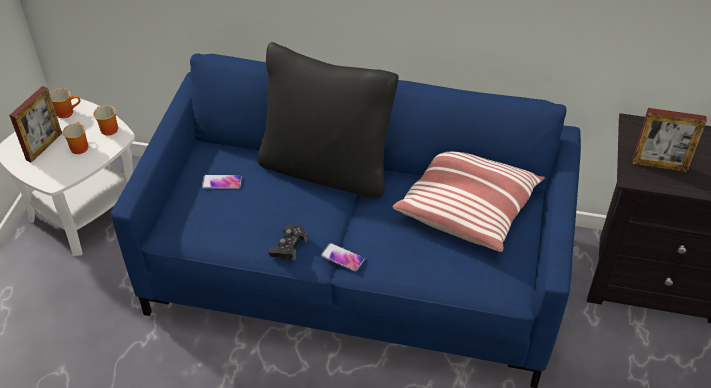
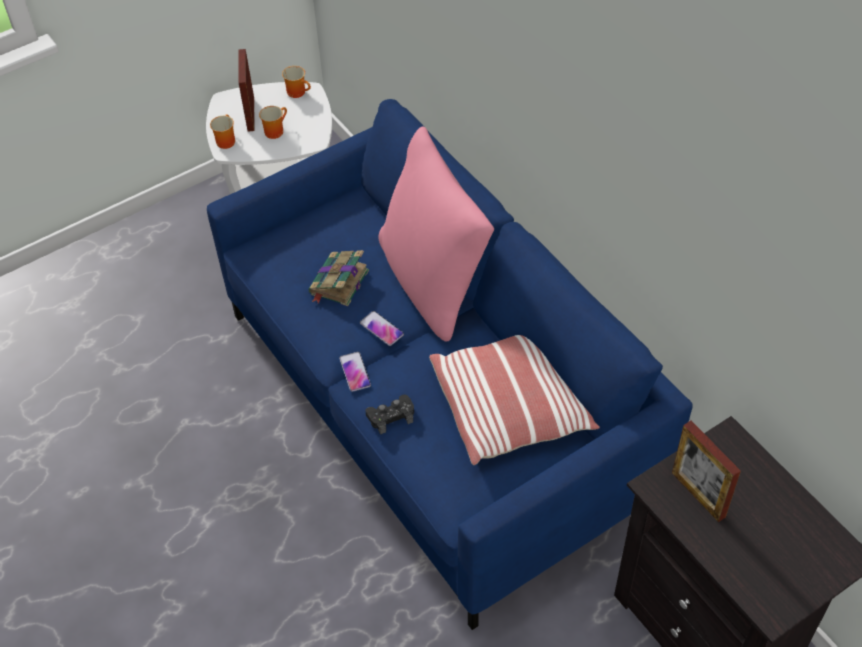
camera: 45 degrees right, 5 degrees up
picture frame [9,86,62,163] -> picture frame turned 105 degrees clockwise [239,49,255,131]
mug [93,105,118,136] -> mug moved to [210,114,235,149]
phone [202,175,242,189] -> phone moved to [360,311,404,346]
black pillow [257,42,398,198] -> pink pillow [378,126,494,342]
black game controller [269,224,308,261] -> black game controller moved to [365,395,414,435]
none -> book [308,250,369,306]

